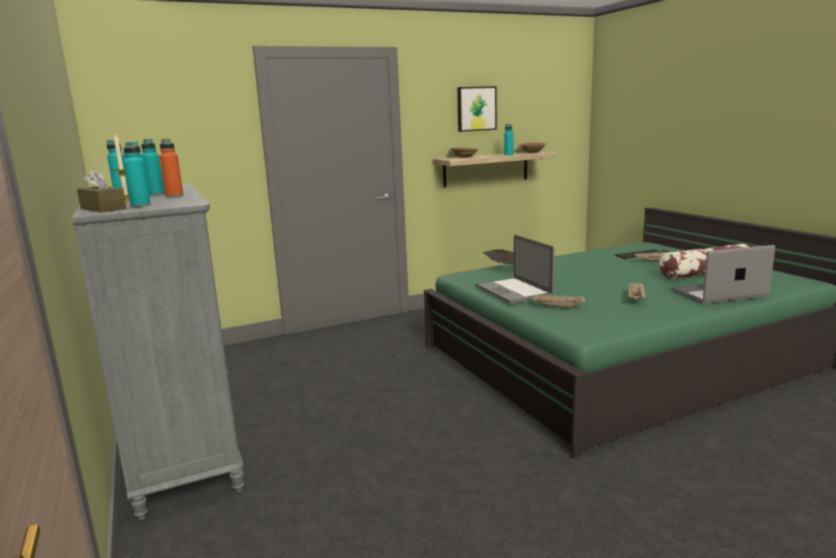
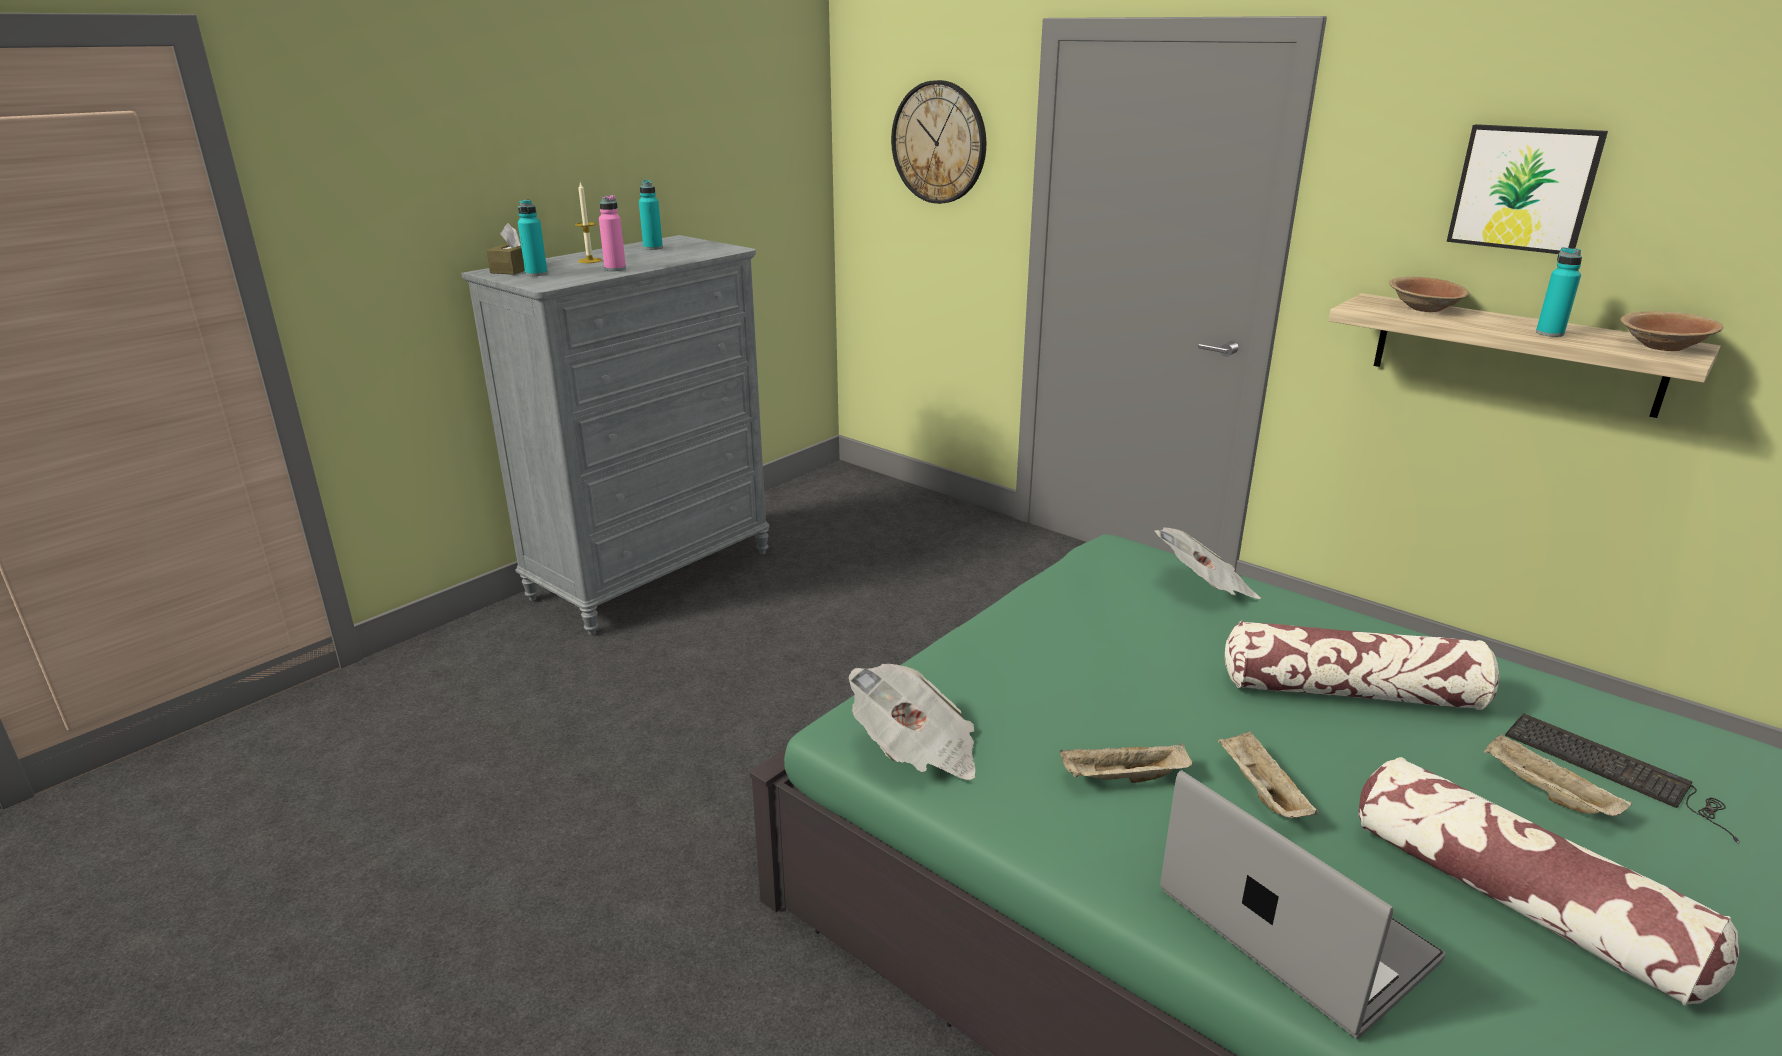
camera: 65 degrees right, 10 degrees up
turquoise bottle [141,139,165,196] -> none
orange bottle [160,139,184,197] -> pink bottle [599,195,626,271]
laptop [475,234,555,304] -> none
beige tray [533,295,586,308] -> beige tray moved to [1218,730,1318,818]
none -> newspaper [849,664,975,780]
none -> wall clock [891,80,986,204]
none -> pillow [1225,621,1499,710]

